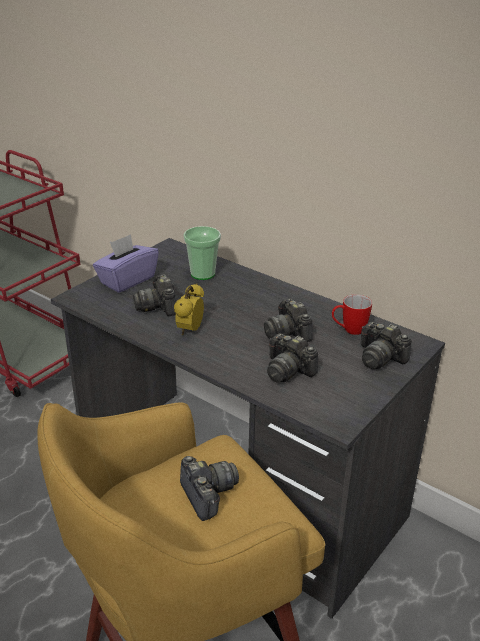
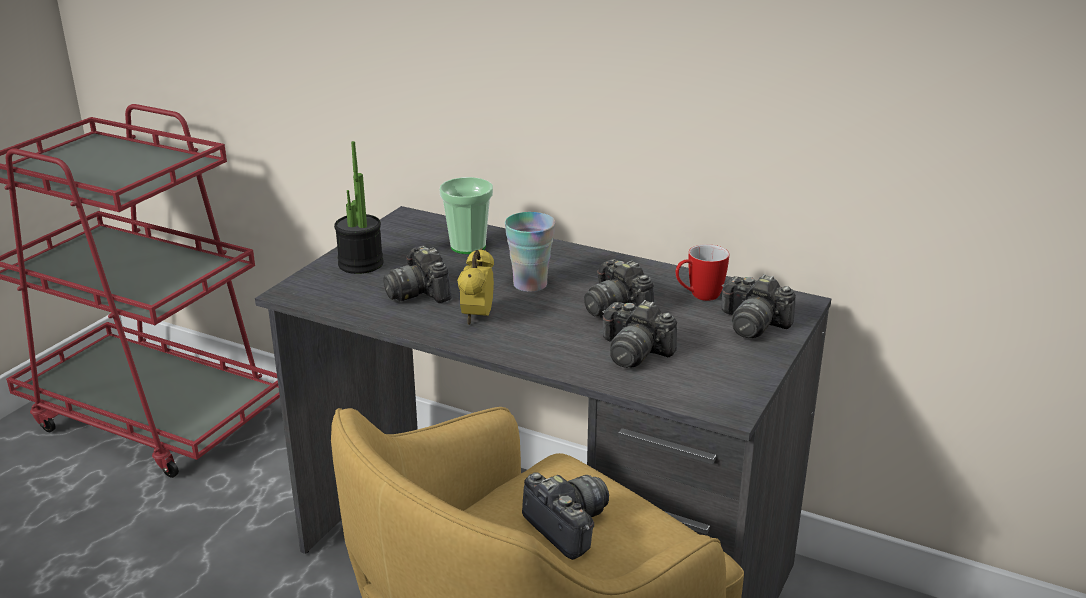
camera: 10 degrees left, 5 degrees down
purple tissue box [93,234,159,293] -> potted plant [334,141,384,274]
none -> cup [505,212,555,292]

